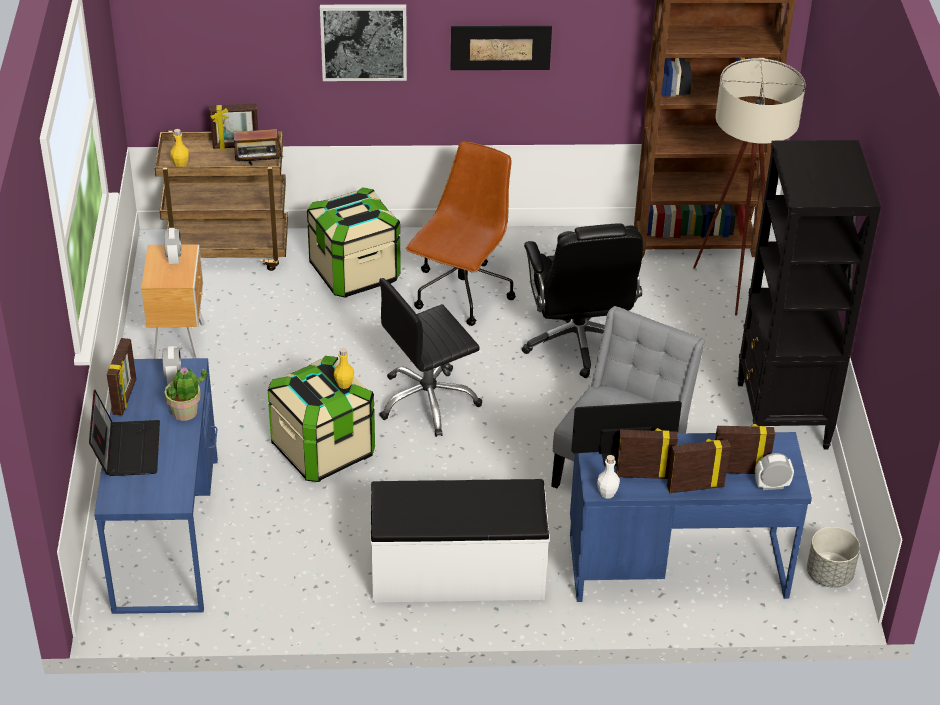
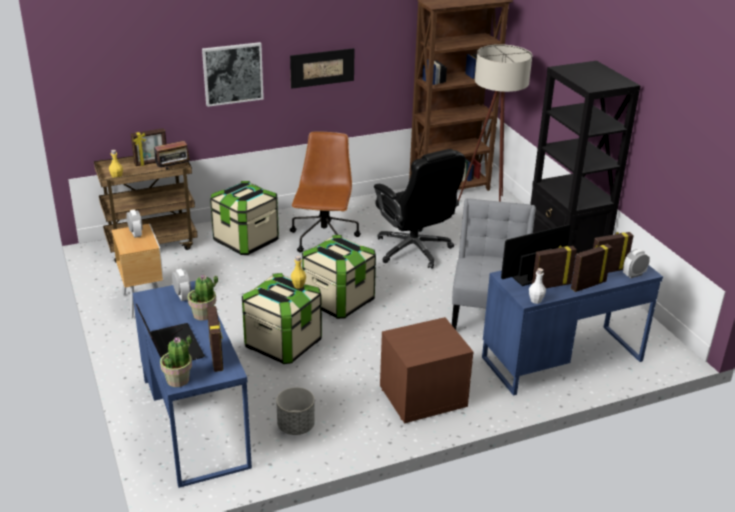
camera: 20 degrees left, 10 degrees down
picture frame [107,338,136,416] -> picture frame moved to [207,306,223,372]
white bench [371,479,550,603] -> brown nightstand [380,317,474,423]
black office chair [379,278,482,437] -> storage box [302,235,376,319]
grey planter [807,527,860,588] -> grey planter moved to [276,387,315,435]
none -> potted plant [160,336,192,387]

